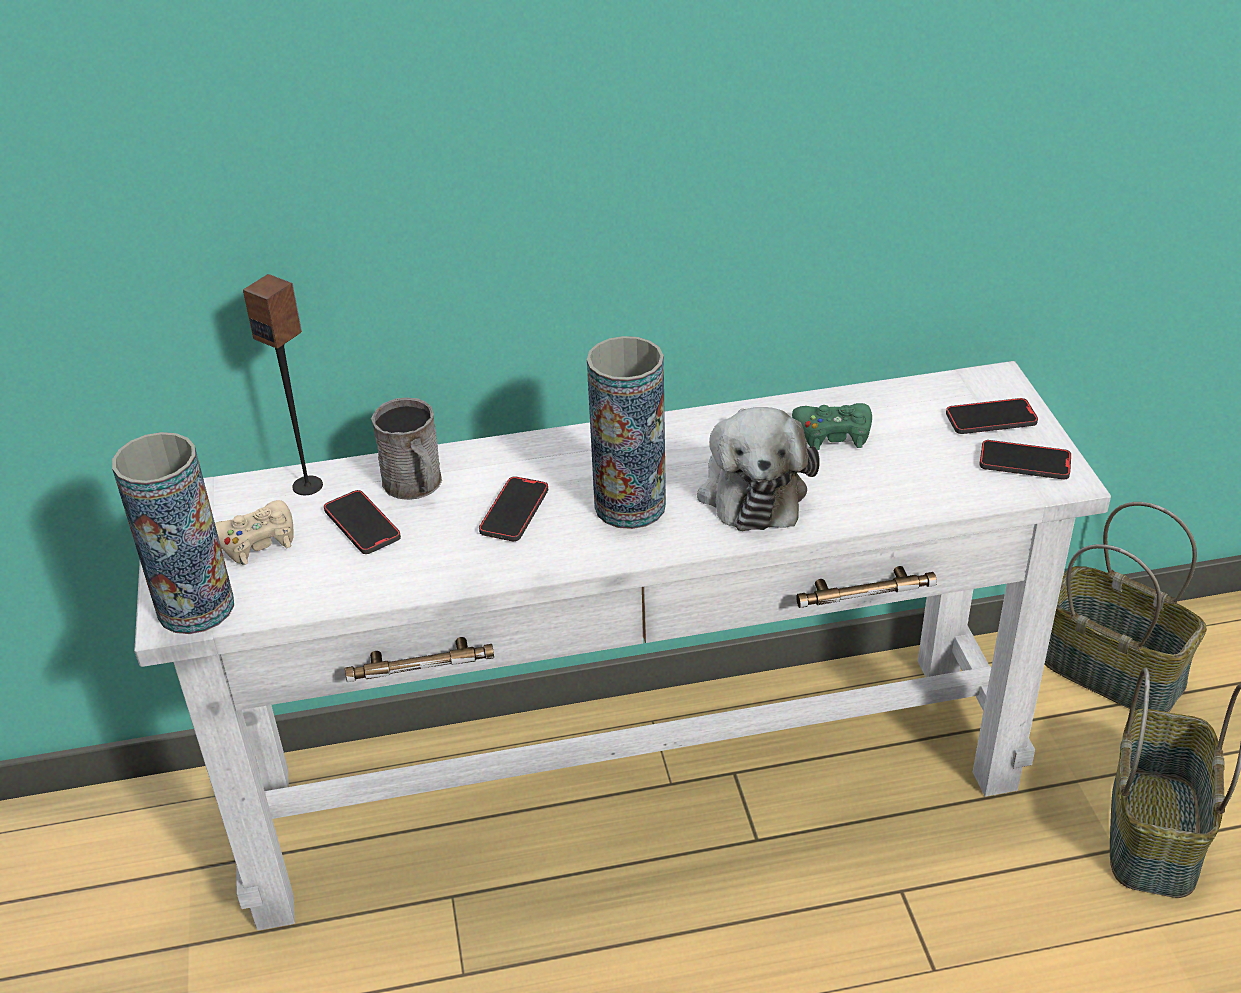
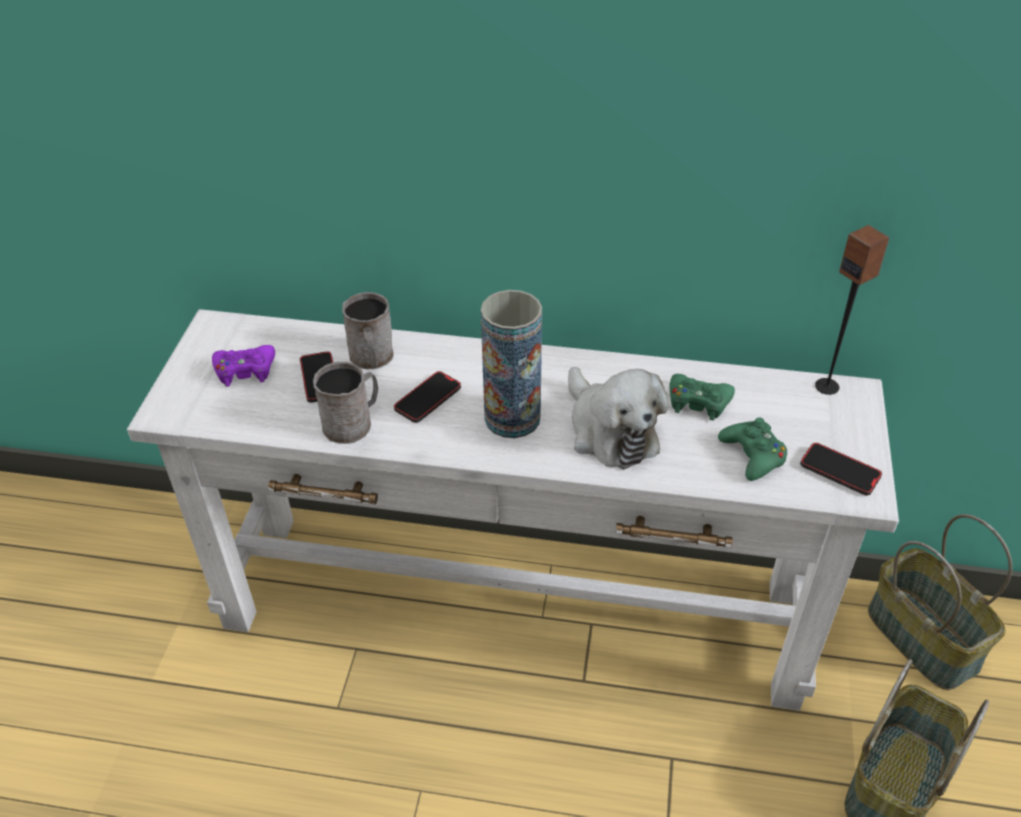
camera: 20 degrees right, 5 degrees up
vase [112,432,234,634] -> none
beige game controller [215,500,294,565] -> purple game controller [212,345,275,387]
speaker [243,274,323,495] -> speaker moved to [815,225,890,395]
plush toy [697,407,820,531] -> plush toy turned 45 degrees counterclockwise [568,367,669,469]
phone [946,398,1038,434] -> none
none -> grey mug [313,362,378,444]
none -> green game controller [718,417,787,481]

